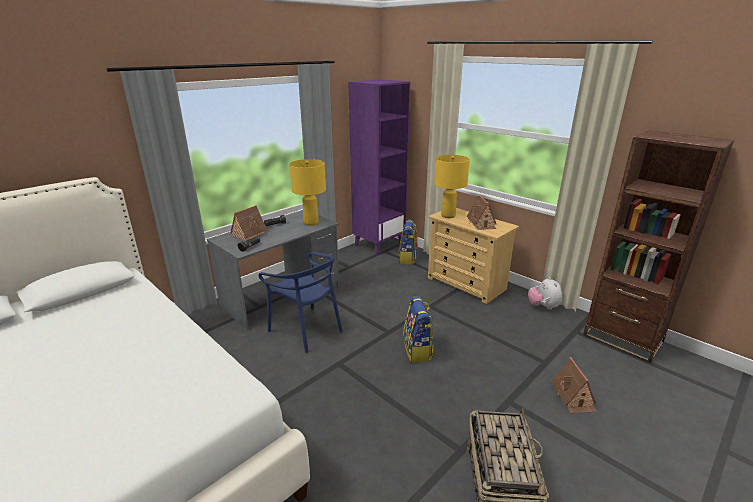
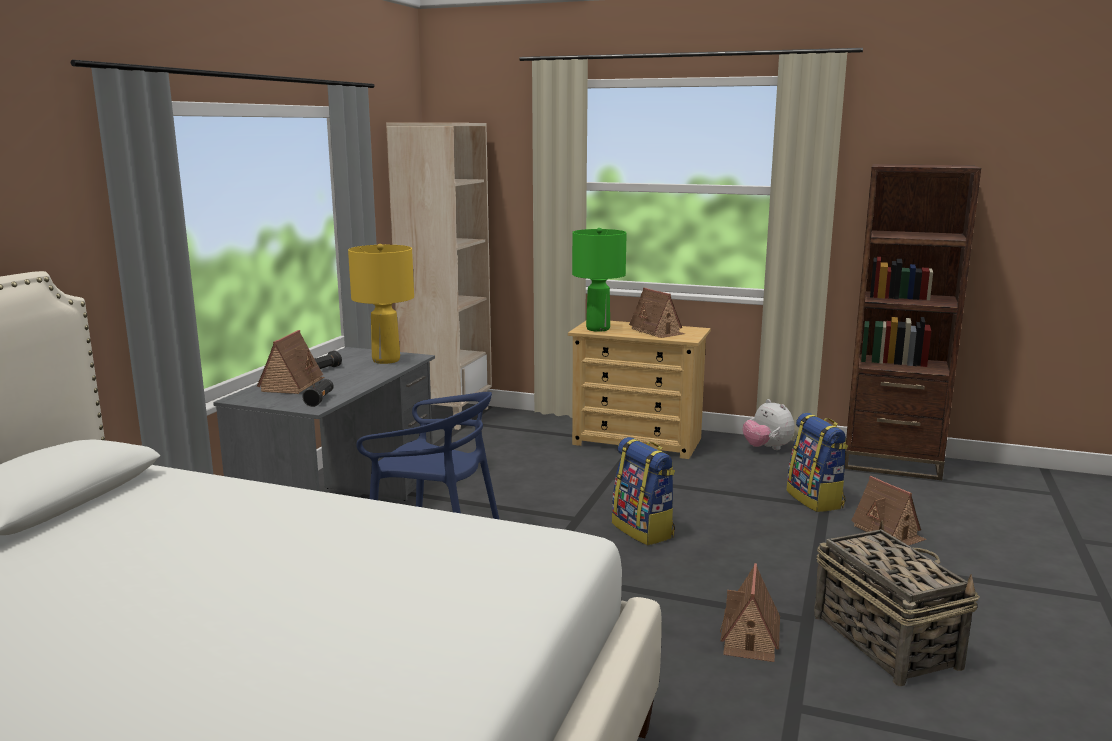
camera: 25 degrees left, 10 degrees down
purple bookcase [348,79,410,255] -> beige bookcase [386,123,492,430]
backpack [398,219,418,264] -> backpack moved to [787,413,848,512]
yellow table lamp [434,155,470,218] -> green table lamp [572,228,627,332]
none -> toy house [720,563,780,662]

